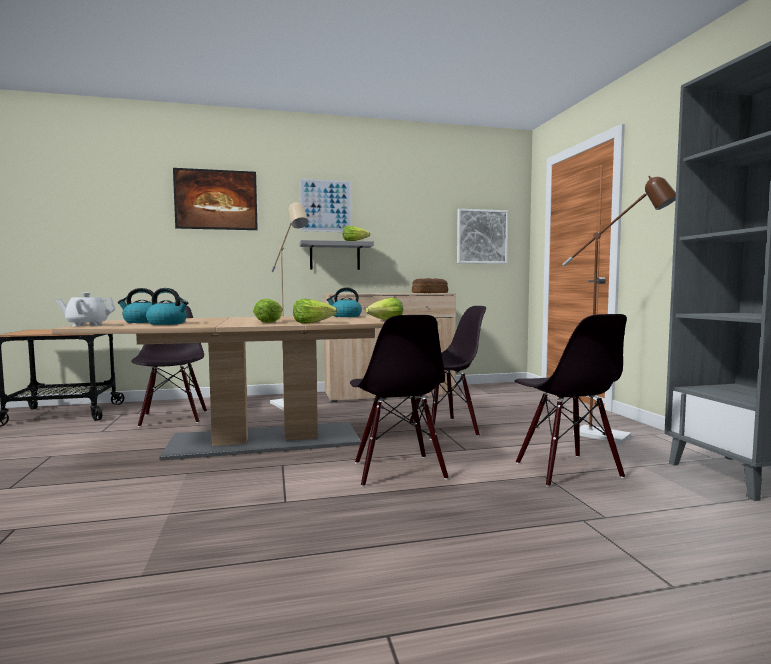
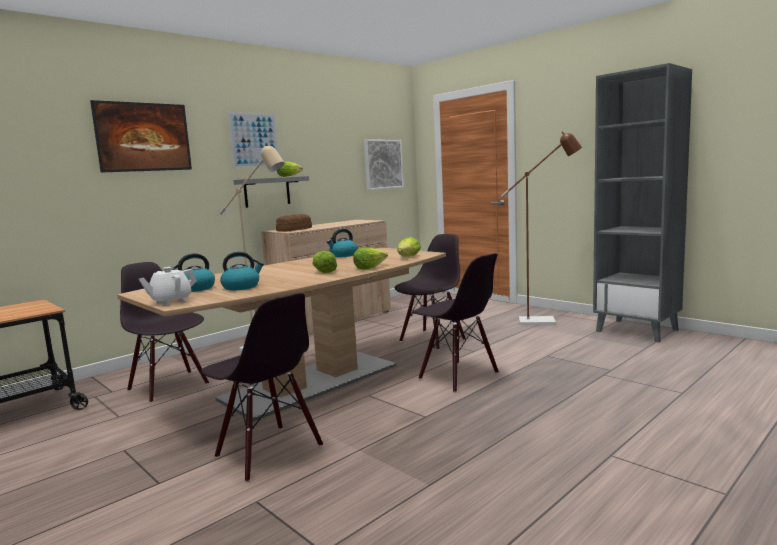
camera: 30 degrees left, 5 degrees up
bread [412,278,448,293] -> bread moved to [276,214,312,231]
black chair [515,314,627,487] -> black chair moved to [201,293,323,482]

